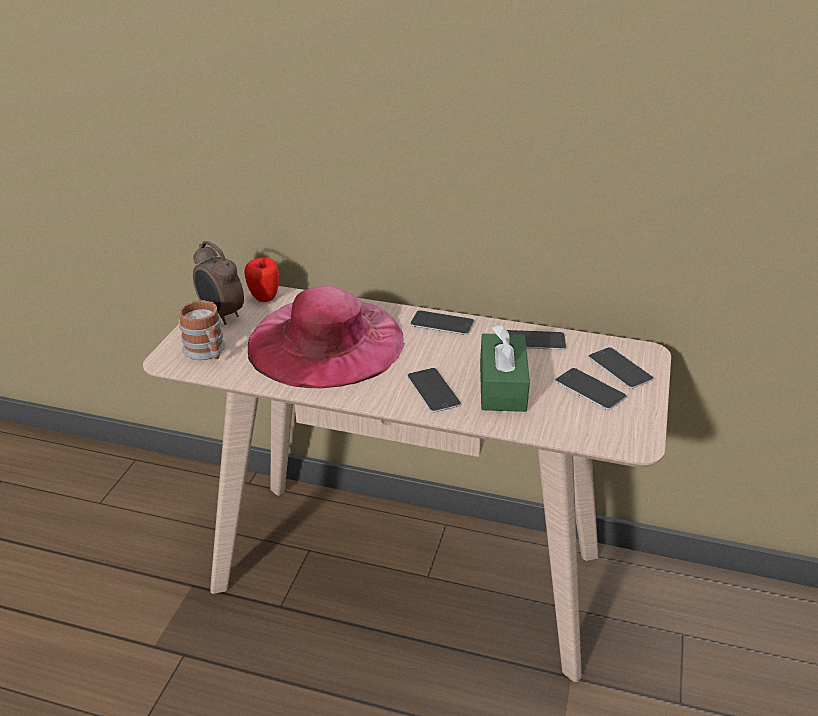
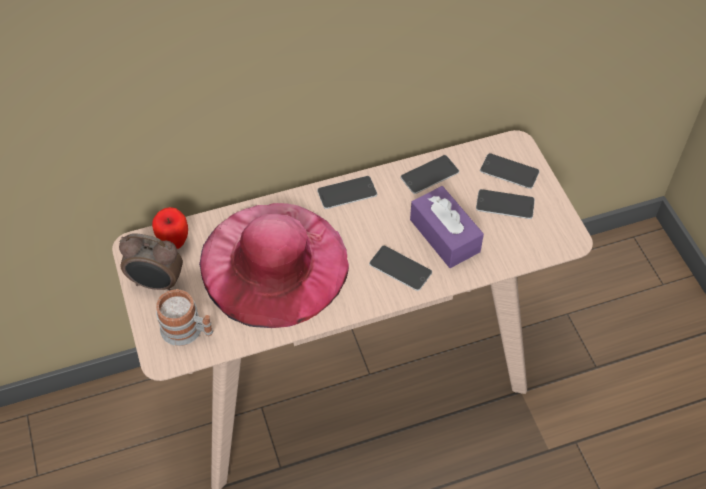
camera: 35 degrees left, 20 degrees up
green tissue box [480,325,530,412] -> purple tissue box [410,186,484,268]

